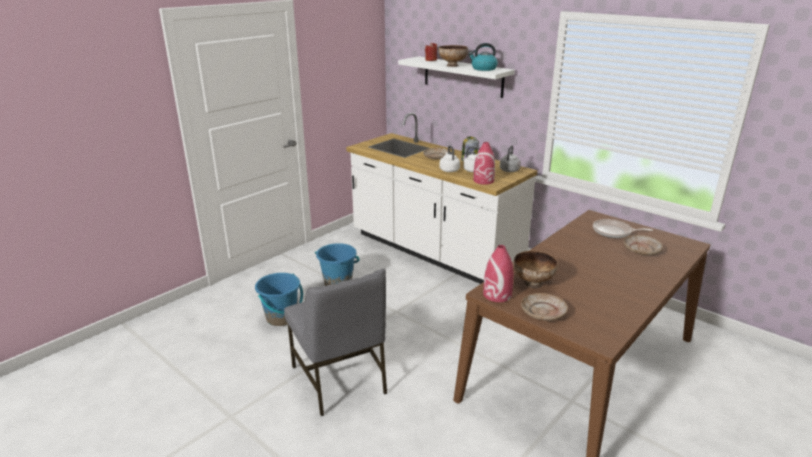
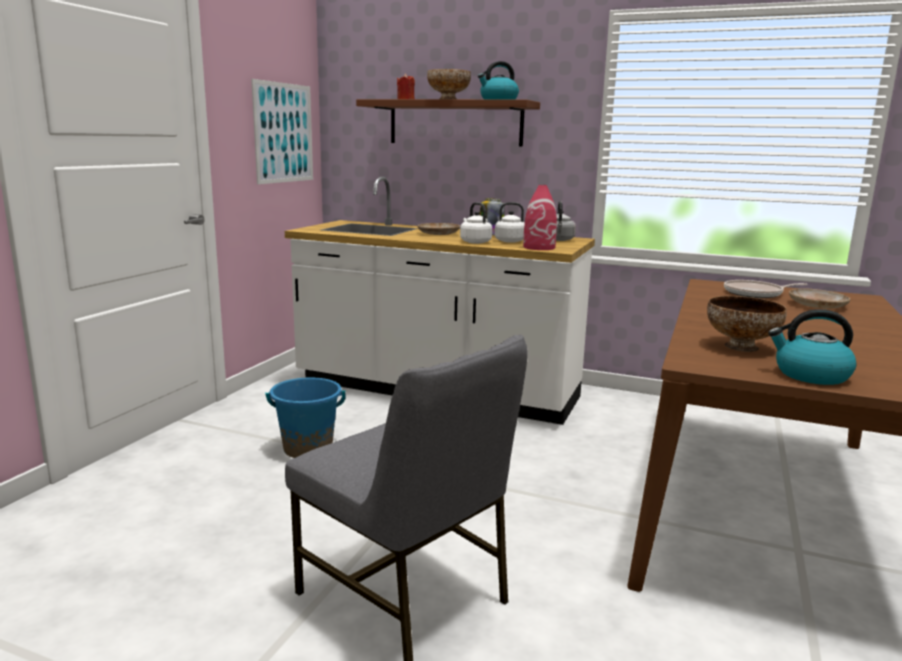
camera: 20 degrees left, 10 degrees down
blue bucket [255,273,303,326] -> none
white shelf [398,56,515,98] -> brown shelf [356,99,540,146]
red vase [483,245,514,302] -> none
beige plate [521,293,568,321] -> kettle [768,309,857,385]
none -> picture [251,79,313,184]

